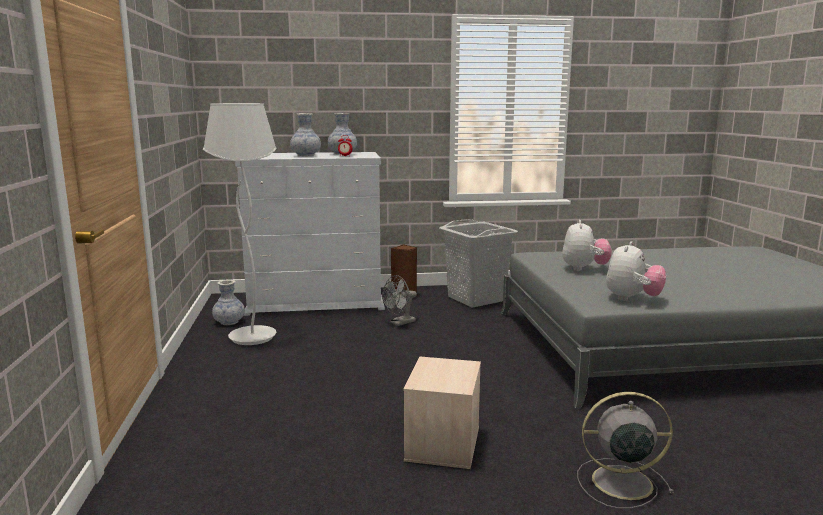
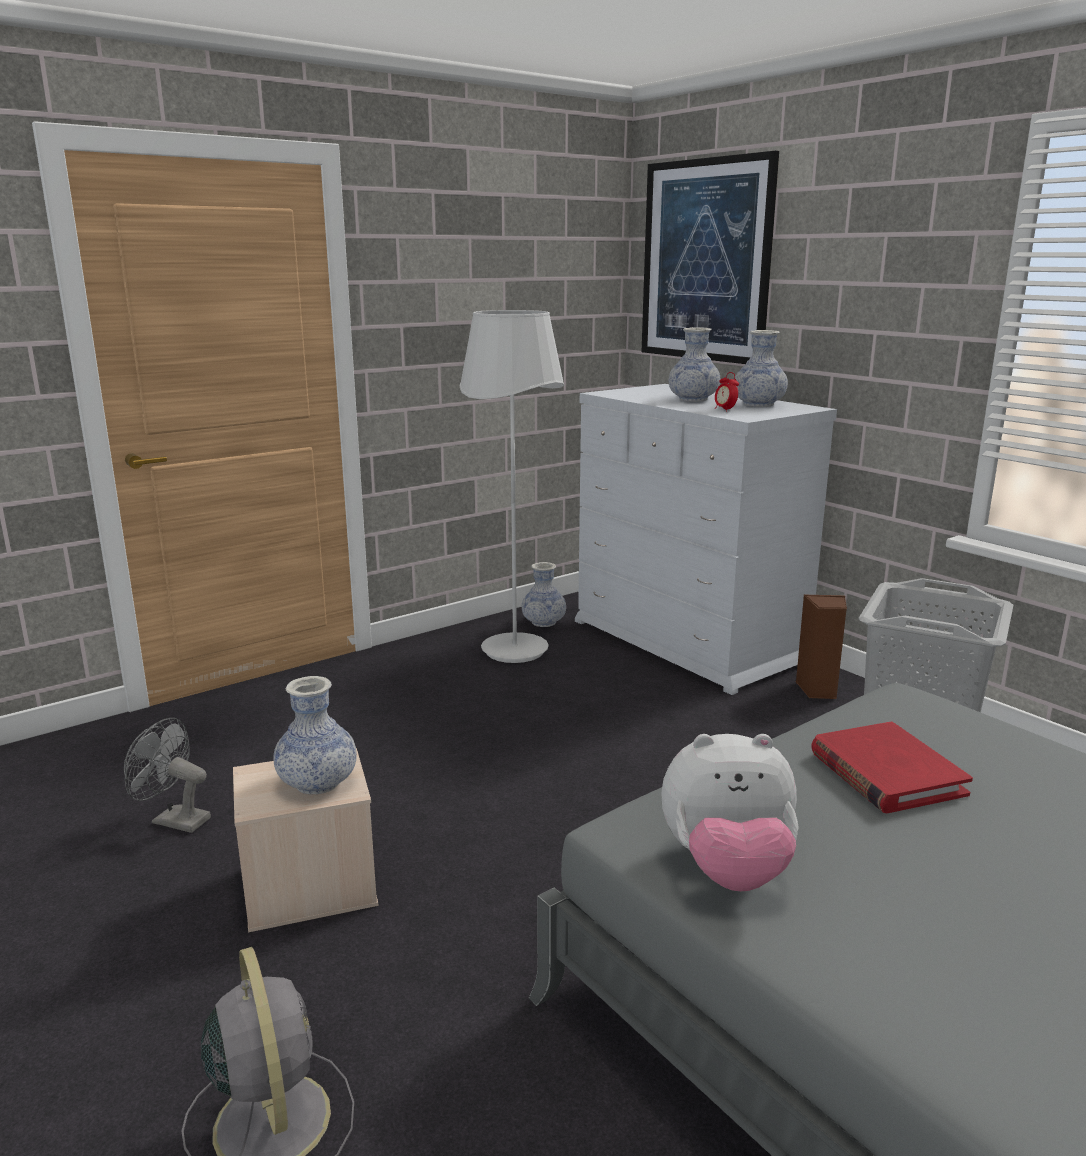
camera: 60 degrees right, 5 degrees up
grey fan [382,275,417,326] -> grey fan moved to [124,718,211,833]
plush toy [562,220,612,271] -> red book [811,722,973,813]
none -> vase [273,676,357,794]
none -> picture [642,151,779,364]

